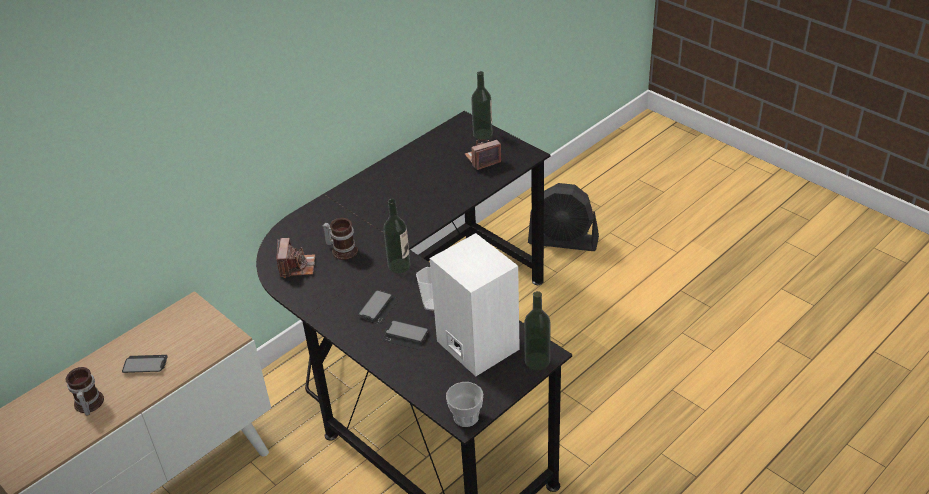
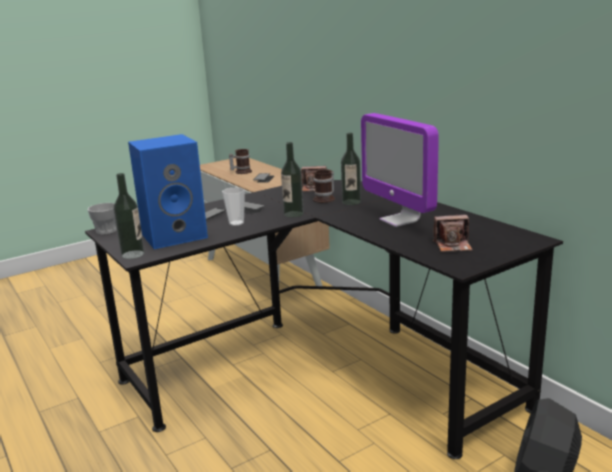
camera: 100 degrees right, 20 degrees down
white speaker [430,233,520,376] -> blue speaker [128,134,208,249]
camera [465,139,501,170] -> camera turned 105 degrees clockwise [433,214,473,252]
bottle [471,71,493,140] -> bottle moved to [341,133,361,205]
none -> monitor [361,113,439,227]

